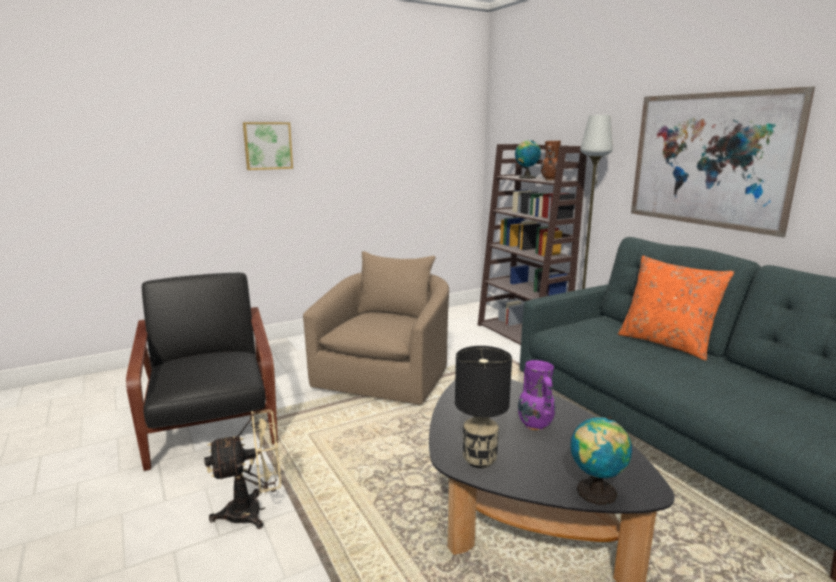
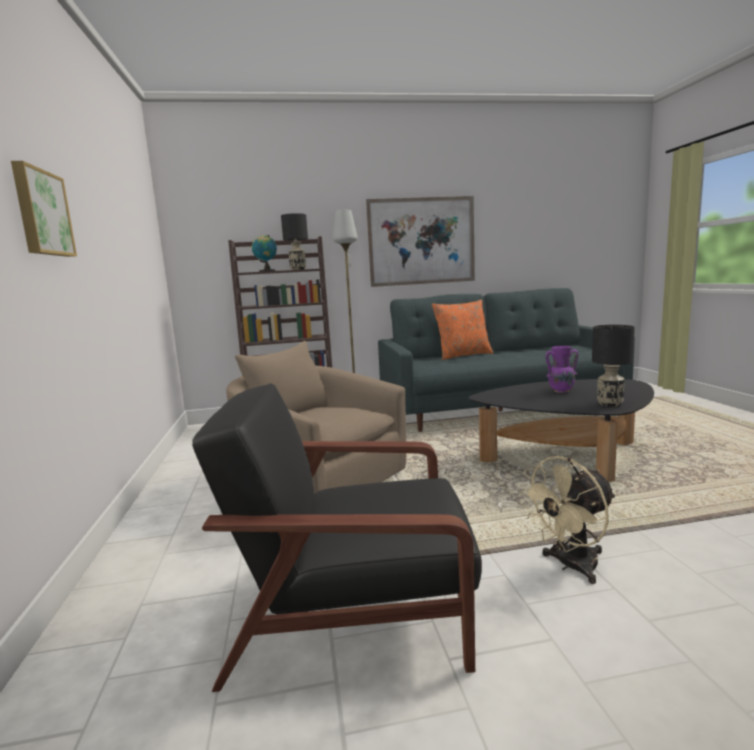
camera: 70 degrees left, 5 degrees down
beige fan [204,410,281,529] -> beige fan turned 120 degrees counterclockwise [519,456,616,584]
brown vase [541,141,561,181] -> black table lamp [281,213,308,270]
globe [570,416,632,505] -> none

